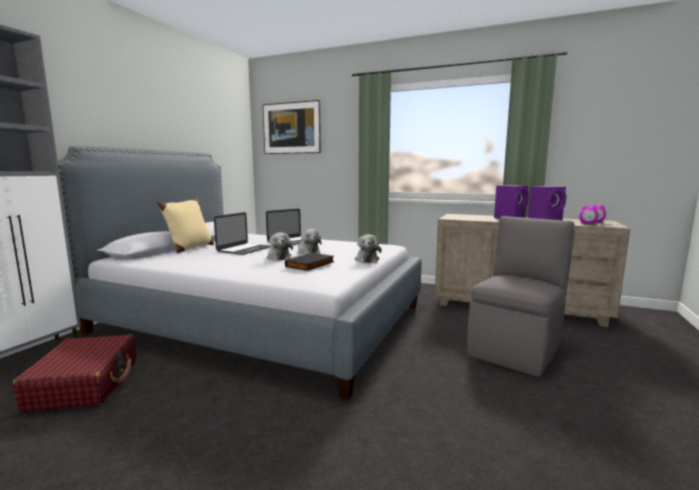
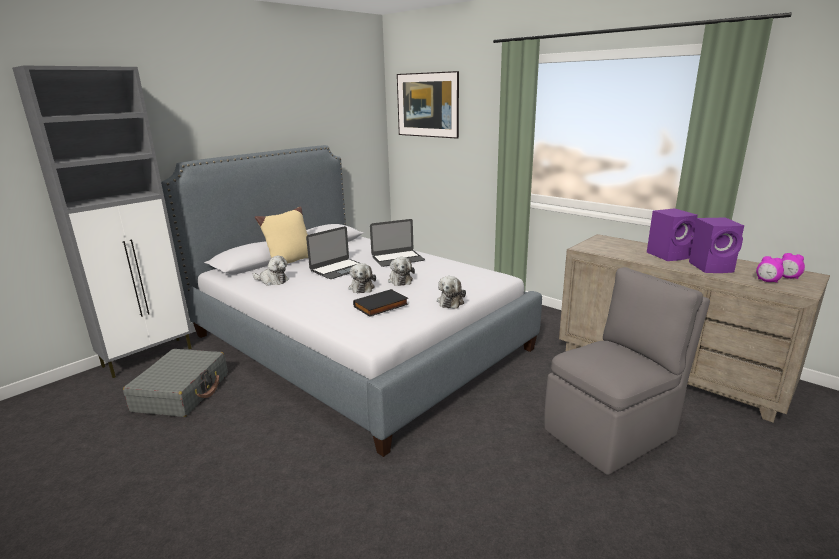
camera: 20 degrees right, 10 degrees up
red suitcase [13,334,136,412] -> grey suitcase [123,349,228,417]
none -> plush toy [252,256,289,286]

